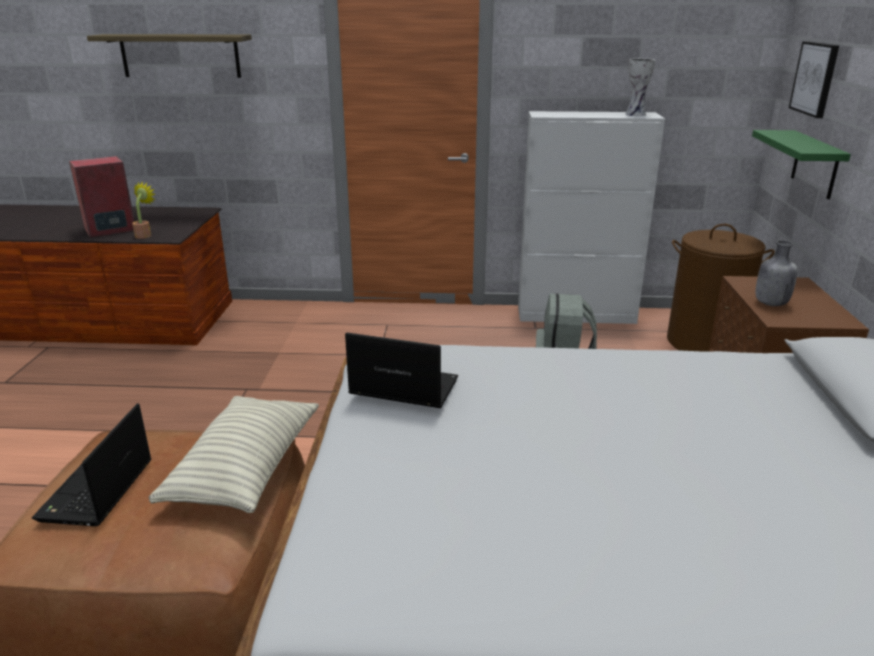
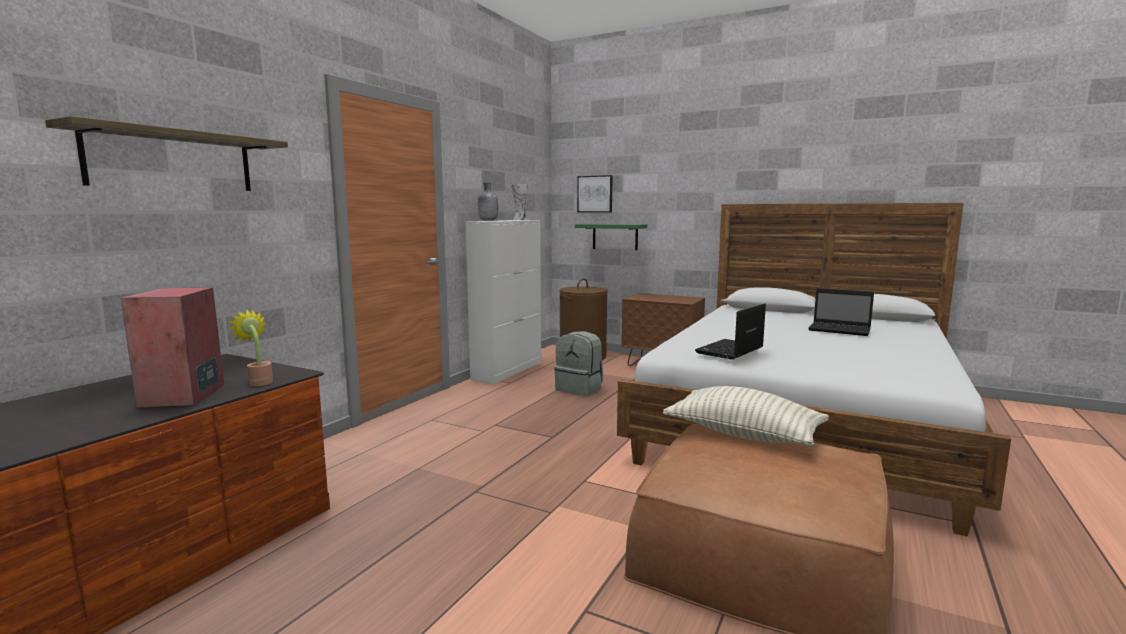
camera: 65 degrees left, 15 degrees down
laptop [32,404,152,526] -> laptop moved to [808,288,874,336]
grey bottle [755,240,798,306] -> grey bottle moved to [478,182,498,221]

